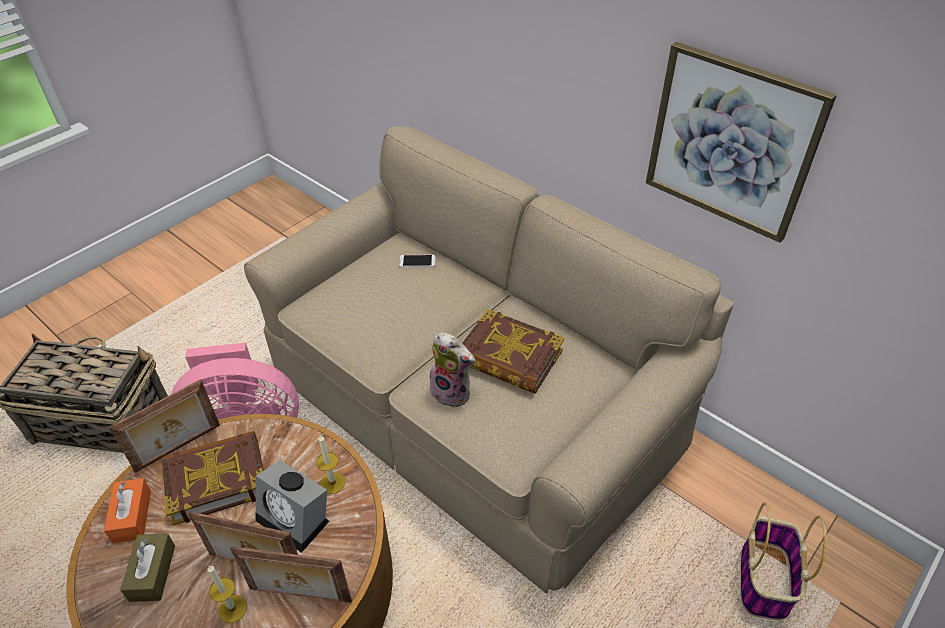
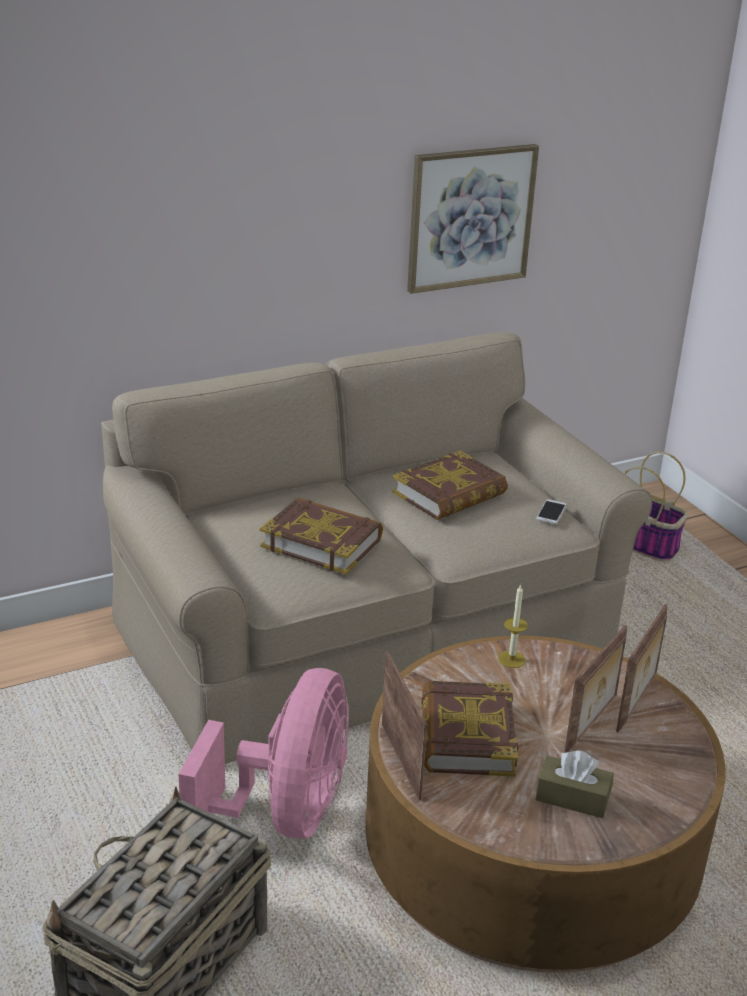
camera: 70 degrees left, 15 degrees down
orange tissue box [104,478,151,543] -> none
candle [208,565,247,623] -> none
alarm clock [256,460,329,553] -> none
phone [399,255,436,267] -> phone moved to [536,499,567,524]
plush toy [430,332,475,408] -> none
none -> book [260,498,383,575]

